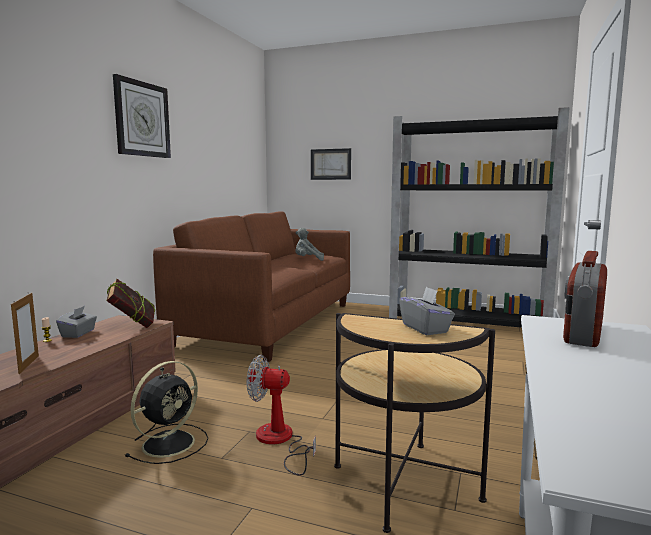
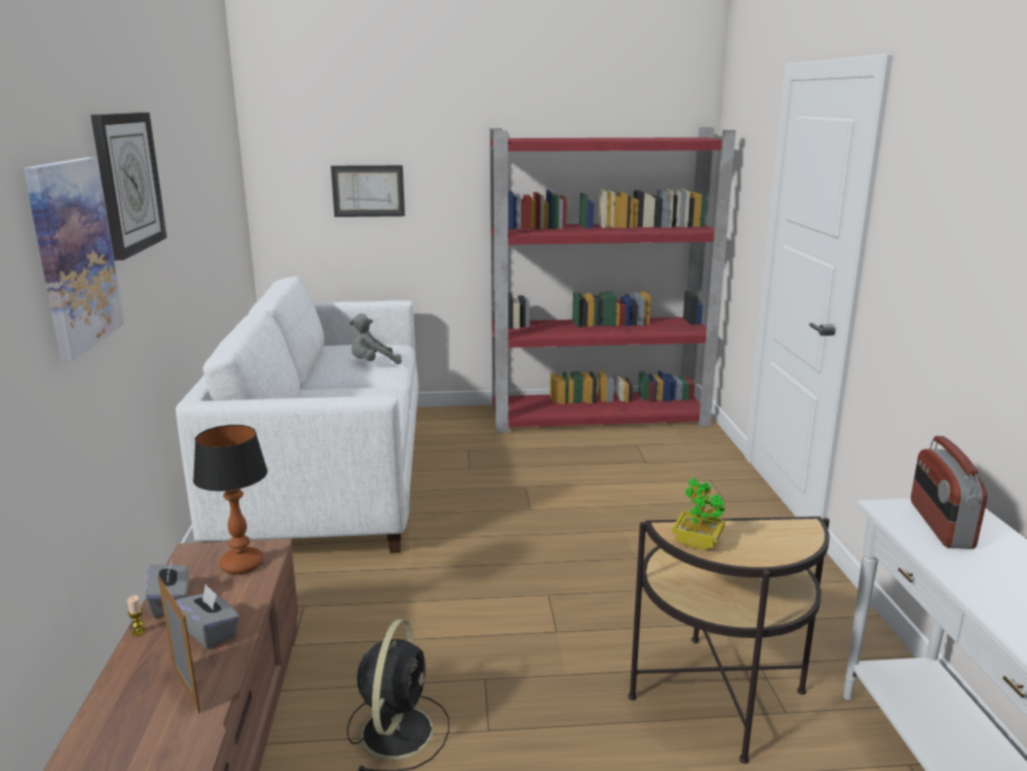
camera: 25 degrees left, 10 degrees up
book [106,279,156,328] -> table lamp [193,425,268,574]
brown sofa [153,211,350,362] -> white sofa [176,276,419,553]
fan [247,355,316,476] -> none
black bookcase [389,107,570,328] -> red bookcase [490,127,736,433]
grey tissue box [399,287,455,335] -> grey tissue box moved to [175,583,240,649]
none -> picture [24,157,124,361]
none -> potted plant [672,478,725,550]

